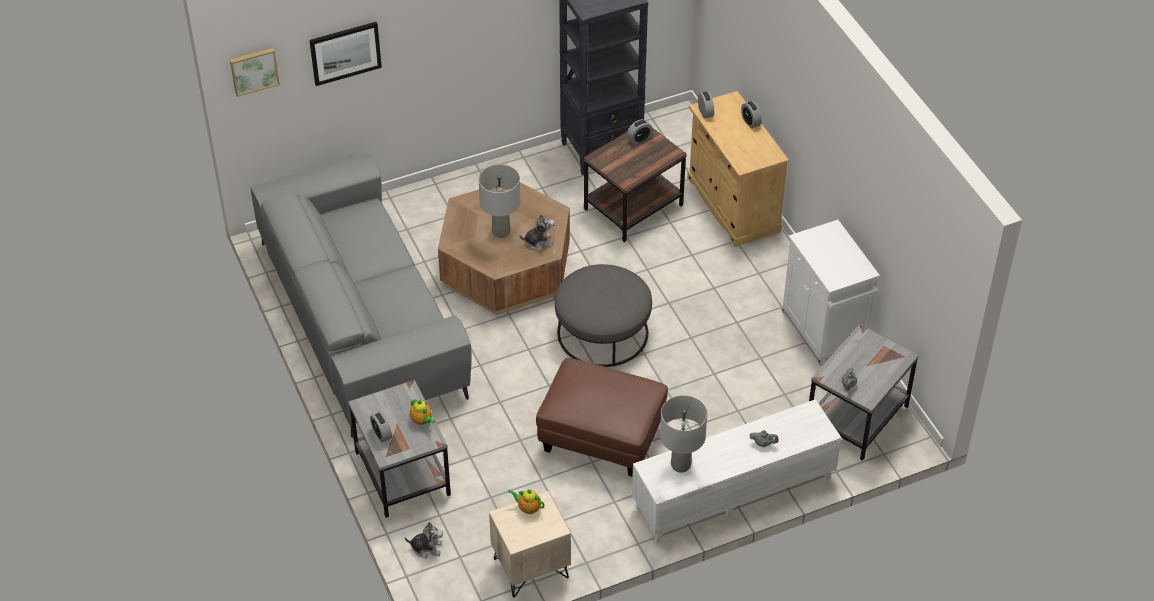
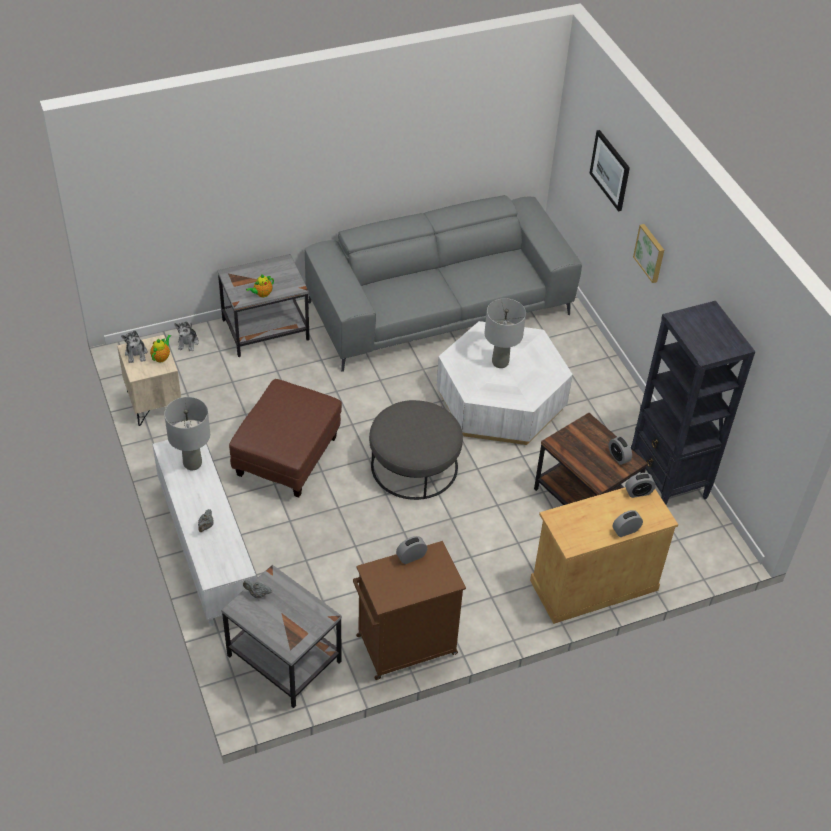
camera: 90 degrees right, 0 degrees up
picture [230,48,280,97] -> picture moved to [633,224,664,283]
alarm clock [370,412,392,442] -> alarm clock moved to [396,536,427,564]
brown coffee table [438,182,570,315] -> white coffee table [437,321,573,445]
plush toy [519,214,555,250] -> plush toy moved to [121,330,148,363]
white cabinet [782,220,880,366] -> brown cabinet [353,541,466,680]

